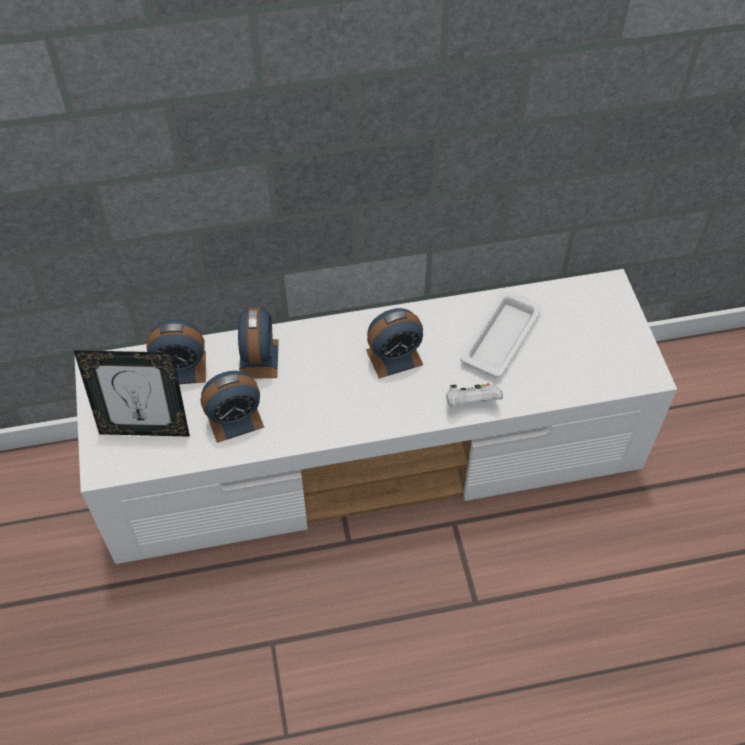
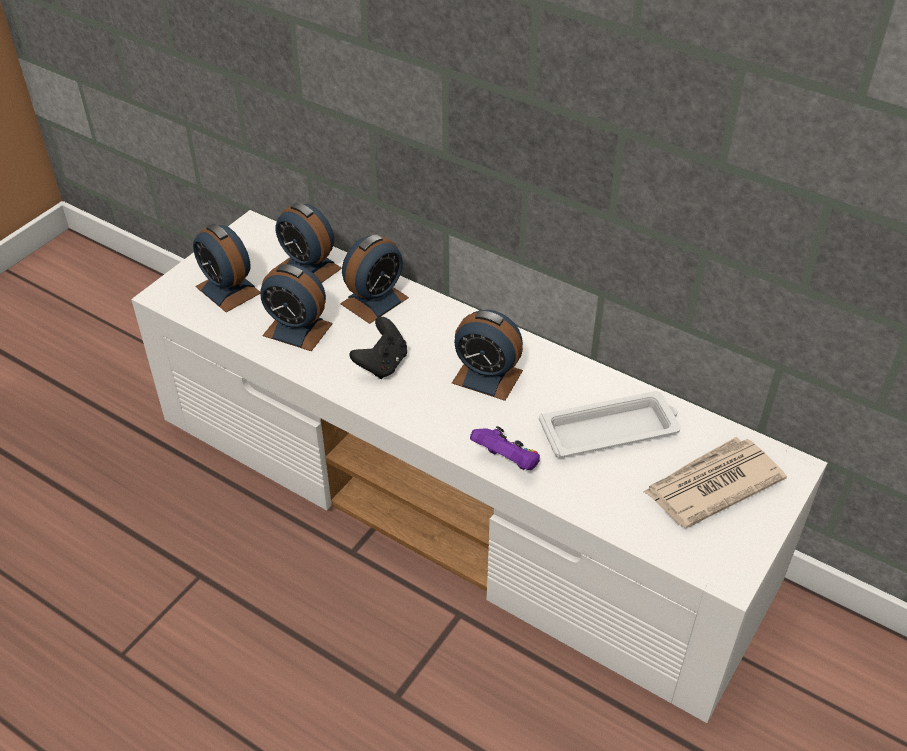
camera: 45 degrees right, 10 degrees down
picture frame [74,350,190,437] -> alarm clock [193,224,261,312]
white game controller [446,383,503,407] -> purple game controller [470,426,540,470]
none -> black game controller [349,317,407,379]
none -> newspaper [644,437,787,528]

